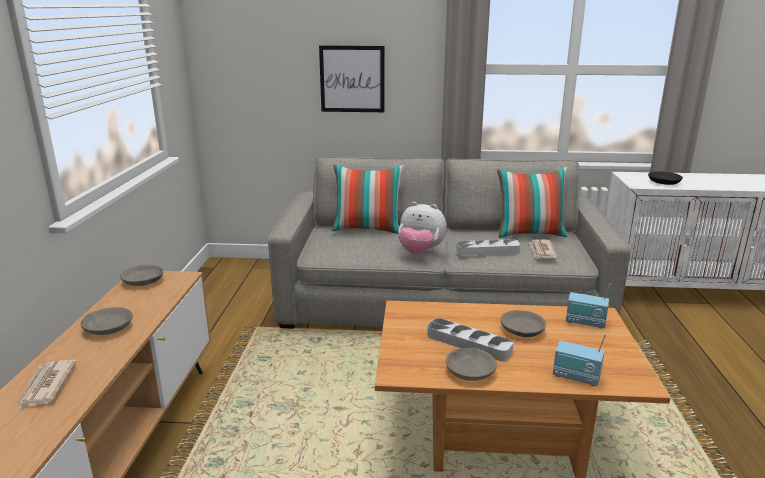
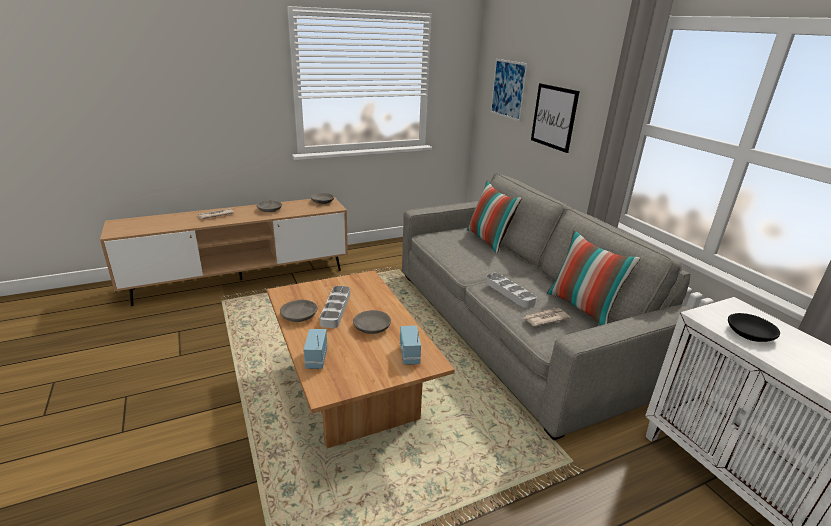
camera: 60 degrees right, 5 degrees up
plush toy [398,202,447,254] -> none
none -> picture [490,59,528,122]

